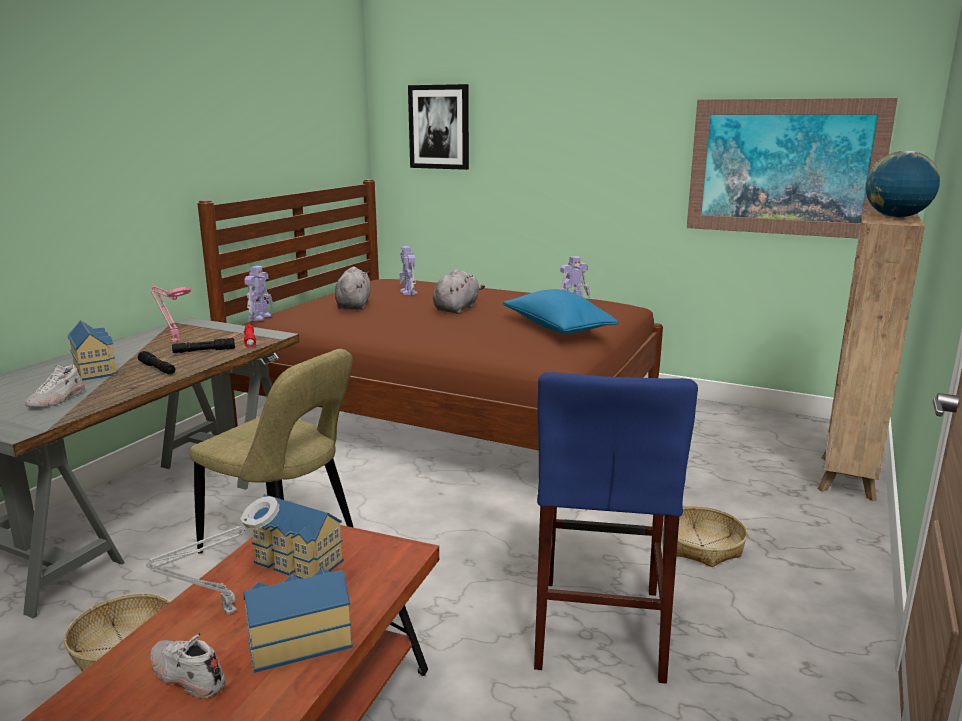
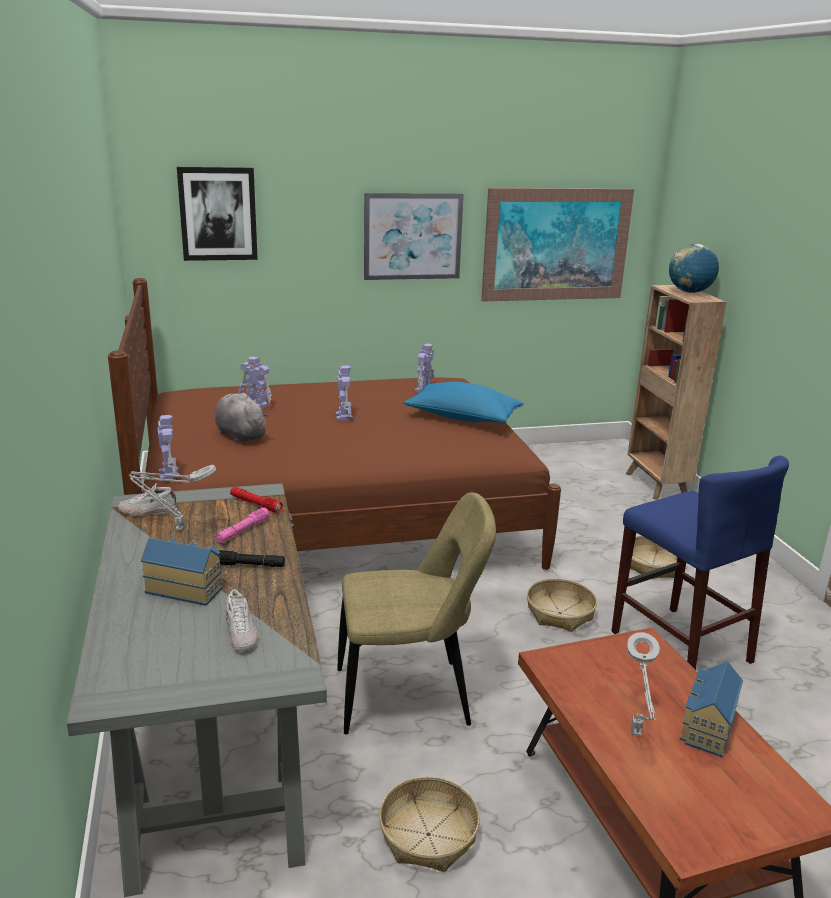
camera: 40 degrees left, 5 degrees up
white shoe [150,634,225,698] -> white shoe moved to [118,483,177,516]
pink table lamp [151,286,191,342] -> grey table lamp [129,465,216,530]
black flashlight [172,338,235,353] -> pink flashlight [216,508,269,543]
toy house [252,494,344,579] -> none
grey plush toy [433,269,485,314] -> toy robot [336,366,353,421]
none -> picture [364,193,464,280]
none -> basket [527,579,597,632]

